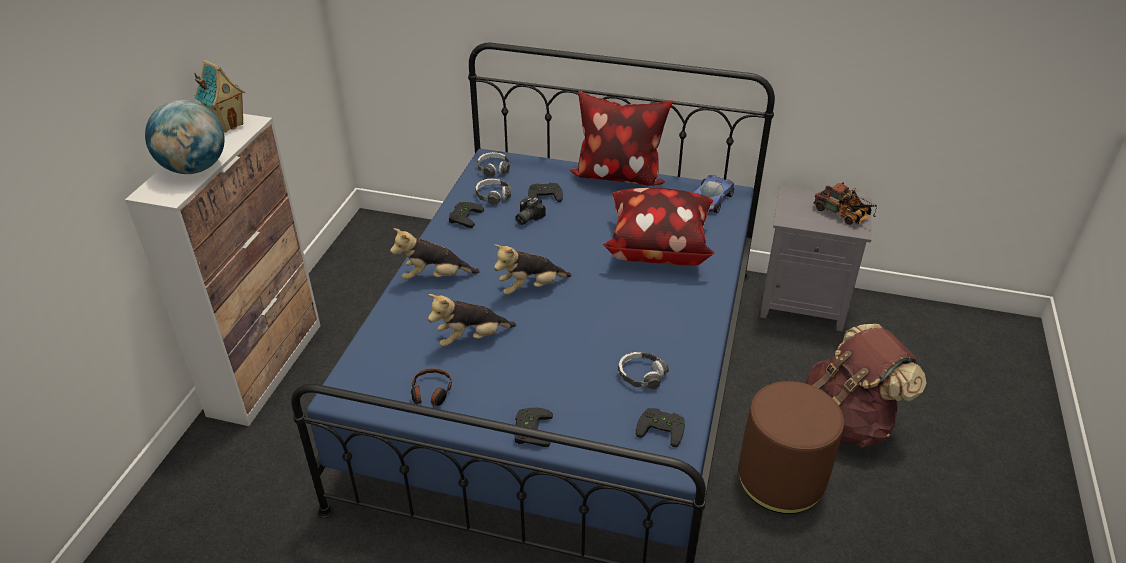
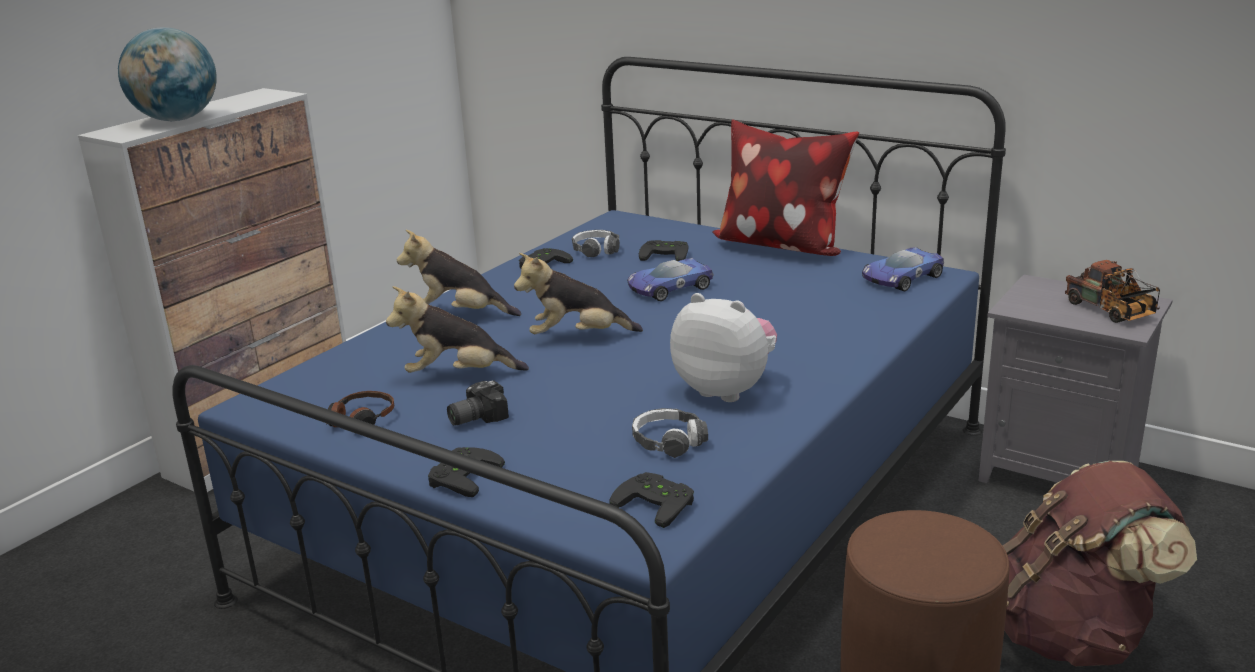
camera: 20 degrees right, 15 degrees down
toy house [194,60,246,133] -> none
headphones [477,152,510,177] -> none
camera [516,197,546,225] -> camera moved to [447,381,509,426]
pillow [602,188,714,266] -> none
none -> toy car [627,258,714,301]
none -> plush toy [670,293,777,402]

